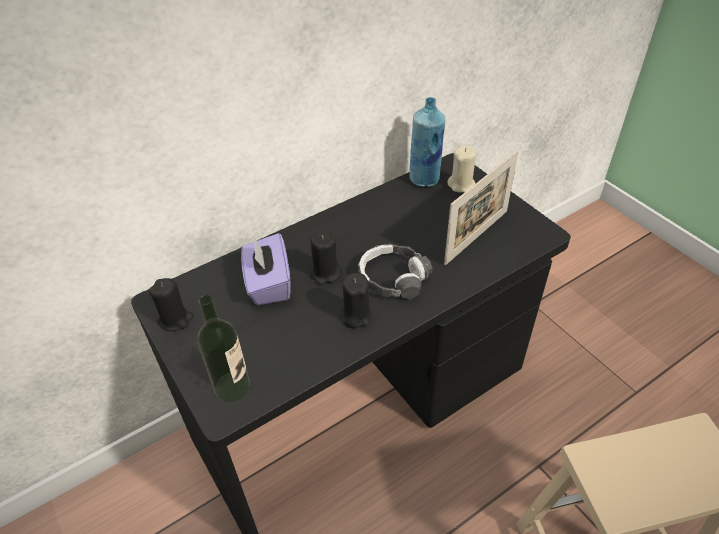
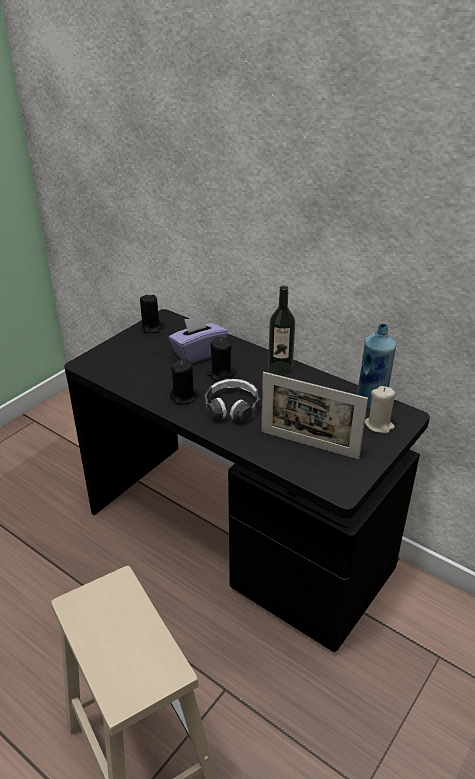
camera: 70 degrees right, 10 degrees down
bottle [197,295,250,402] -> bottle moved to [268,286,295,375]

